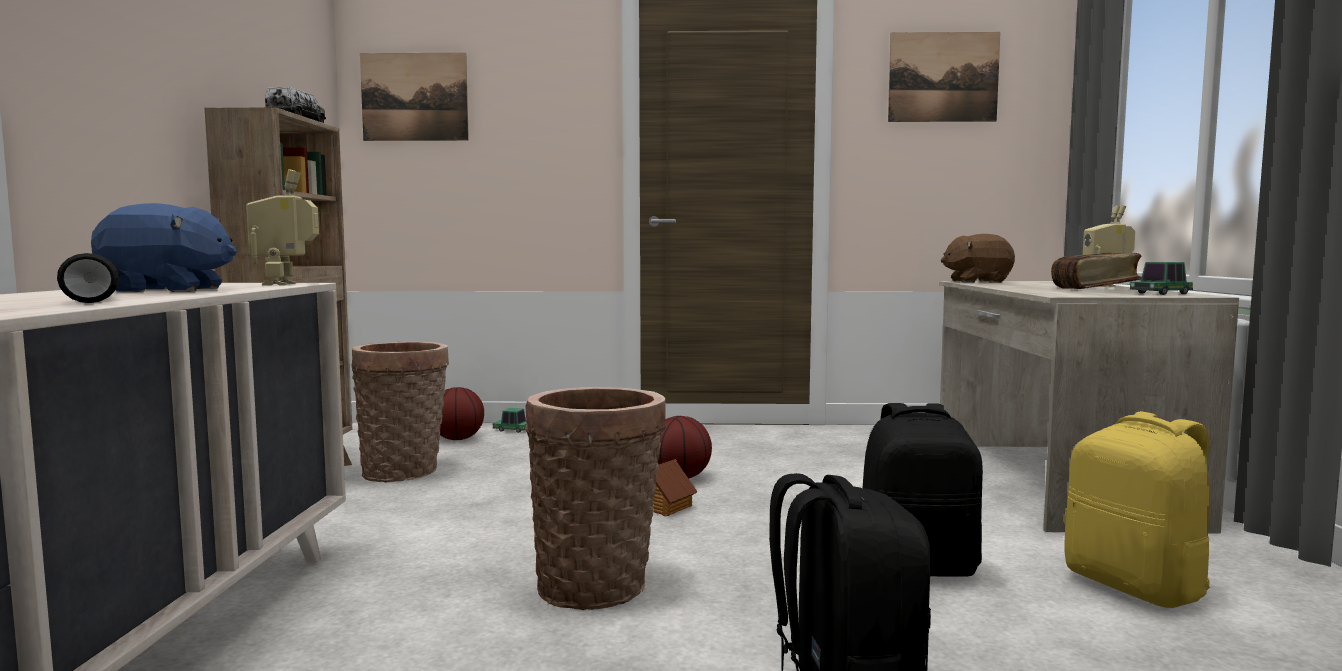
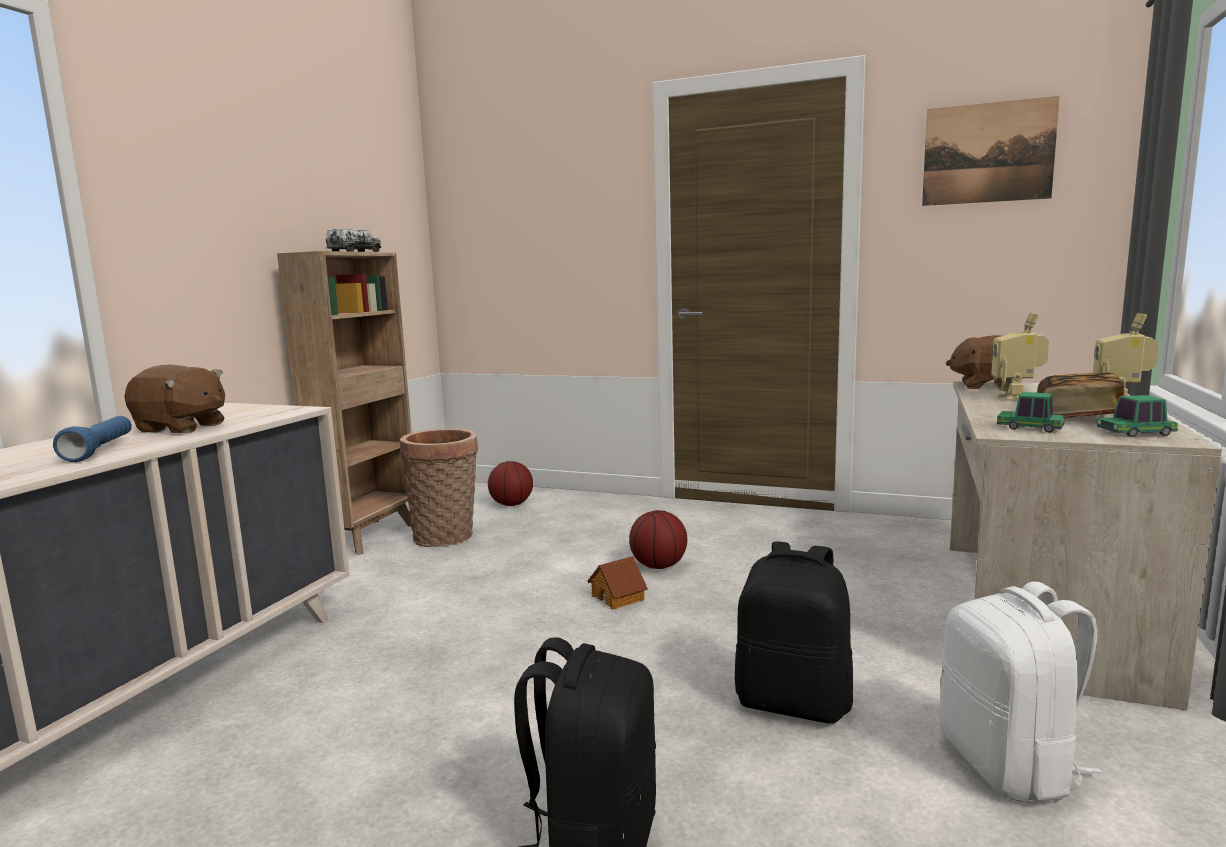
camera: 20 degrees right, 5 degrees up
black flashlight [57,253,120,303] -> blue flashlight [53,416,132,462]
blue plush toy [91,203,237,292] -> brown plush toy [124,365,225,433]
toy robot [246,169,319,286] -> toy robot moved to [991,313,1049,401]
picture [360,53,469,141] -> none
toy car [493,408,526,433] -> toy car moved to [997,392,1064,433]
basket [525,387,666,610] -> none
yellow backpack [1064,411,1210,608] -> white backpack [939,582,1102,803]

